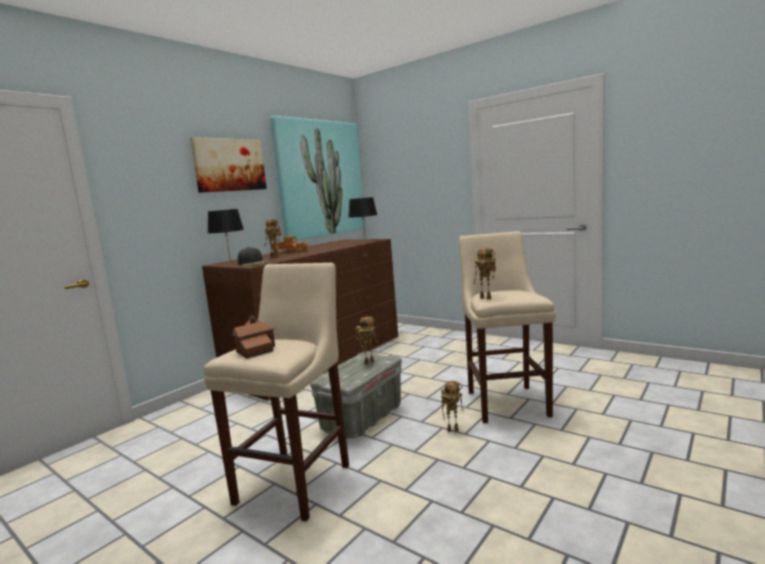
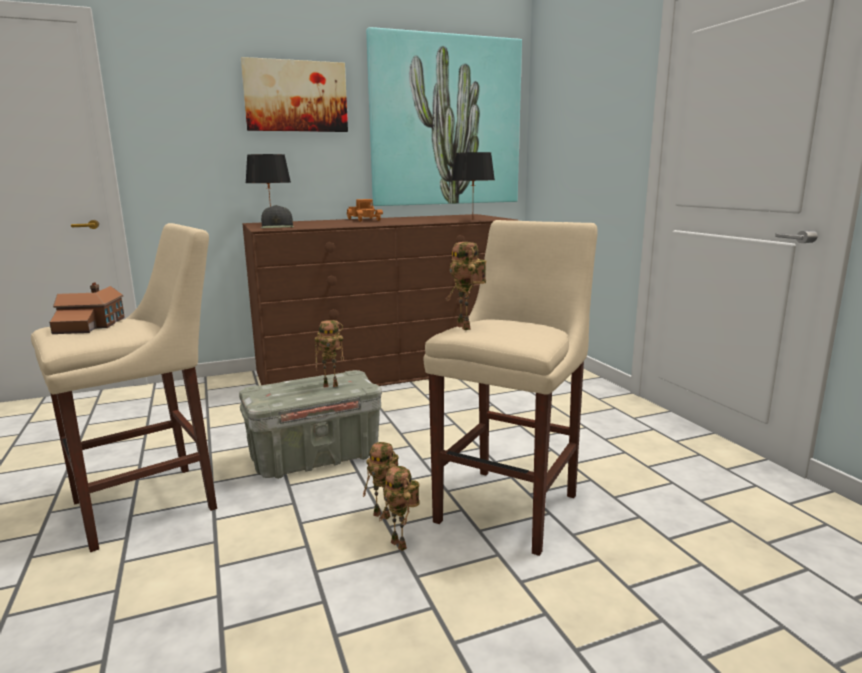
camera: 30 degrees right, 5 degrees up
toy robot [264,219,281,257] -> toy robot moved to [379,466,420,551]

